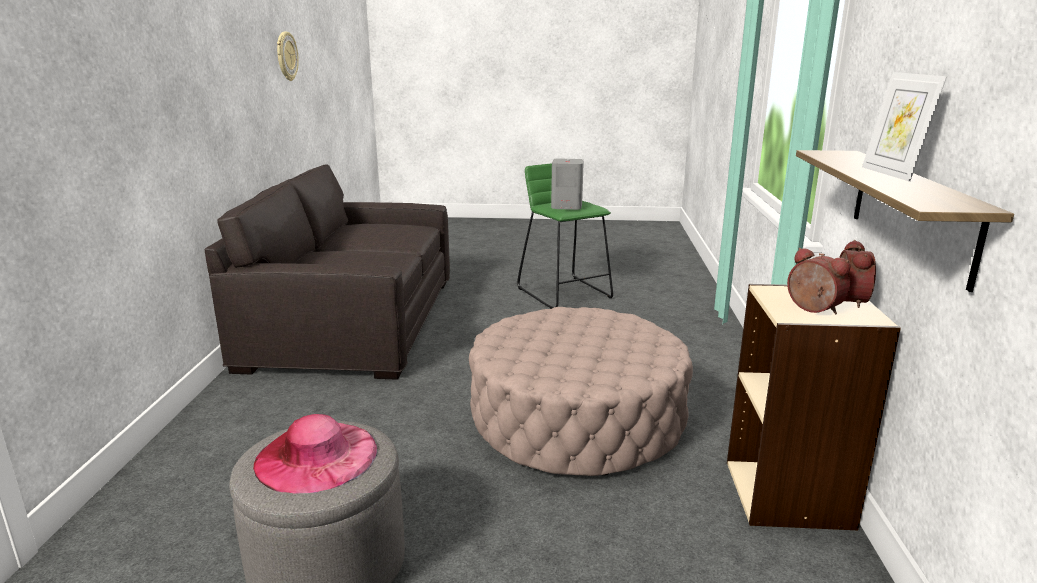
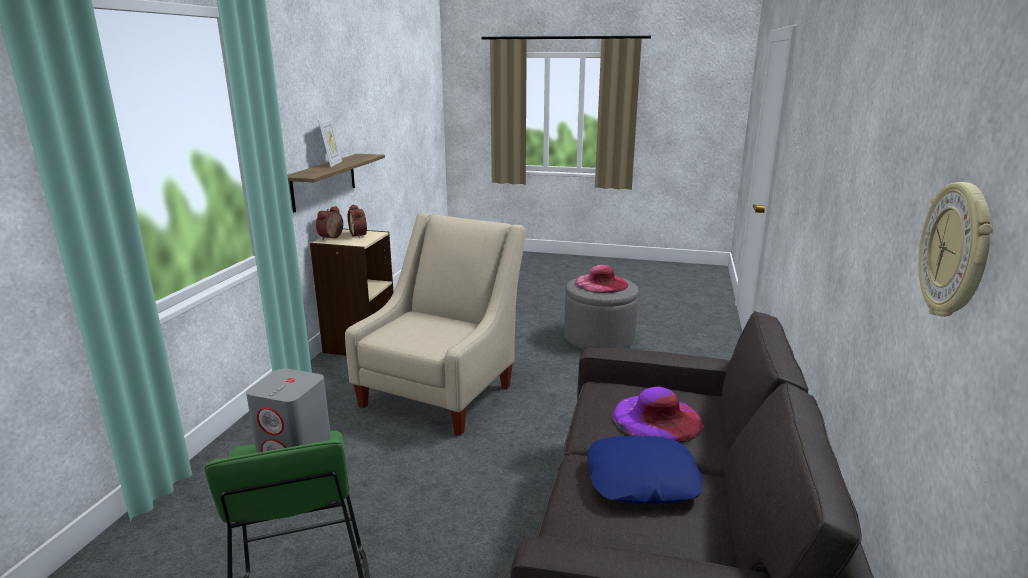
camera: 170 degrees left, 0 degrees up
beige ottoman [469,307,693,476] -> beige armchair [345,213,526,436]
none -> blue pillow [587,435,703,505]
none -> purple hat [613,387,703,443]

